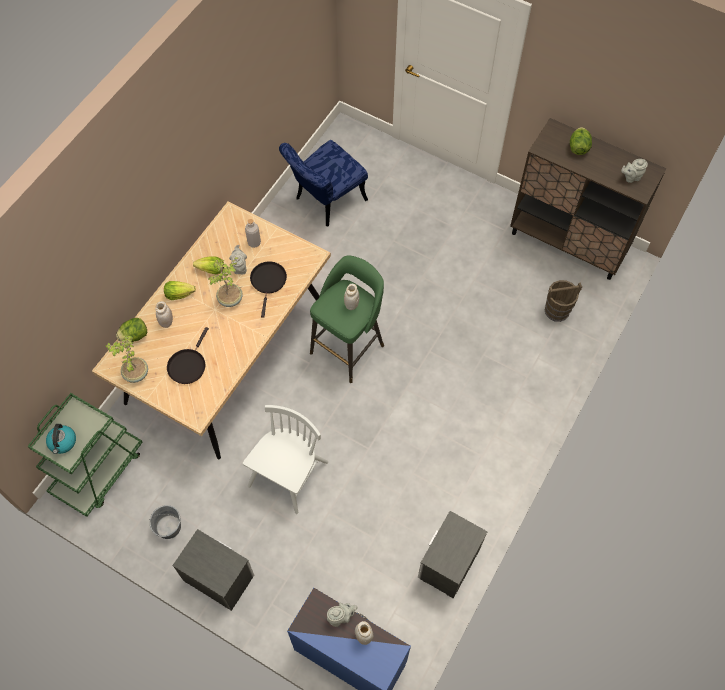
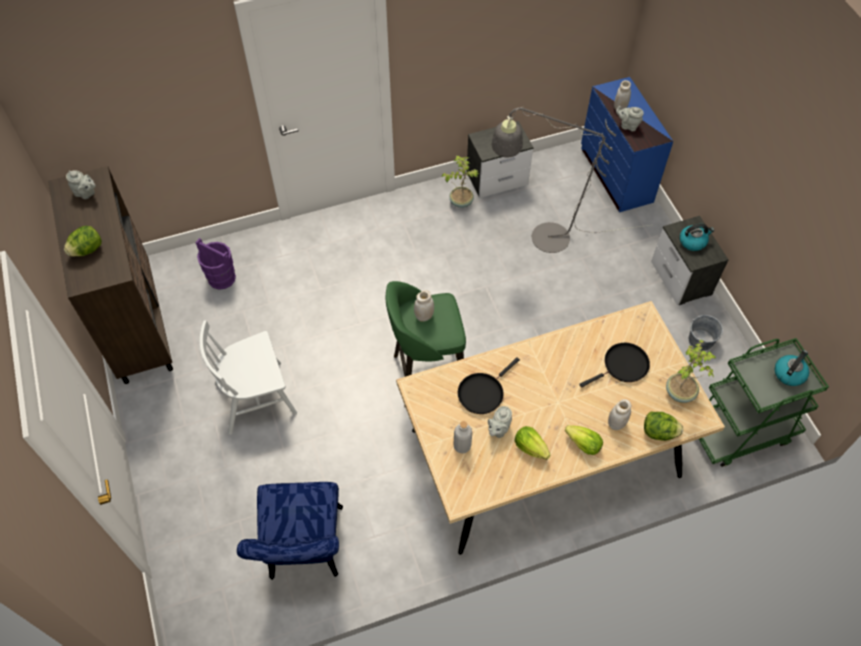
camera: 140 degrees left, 5 degrees down
potted plant [209,257,243,307] -> potted plant moved to [442,156,479,208]
white chair [243,405,328,514] -> white chair moved to [200,320,297,435]
blue chair [279,140,368,226] -> blue chair turned 90 degrees clockwise [237,482,343,580]
brown bucket [545,280,582,322] -> purple bucket [195,238,236,290]
none -> grey floor lamp [492,107,650,253]
none -> kettle [680,224,714,251]

